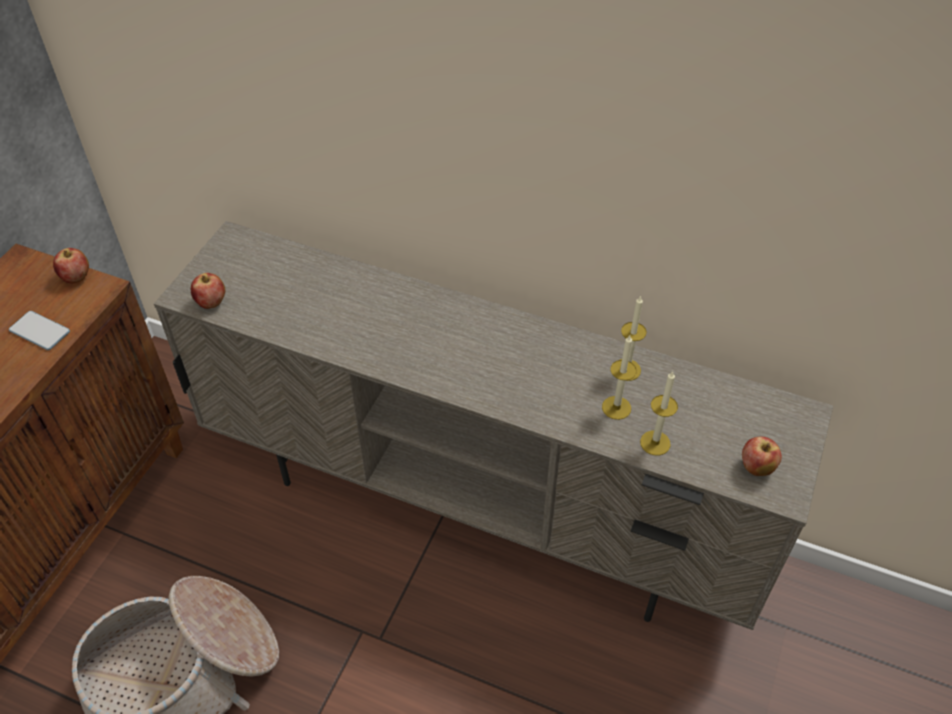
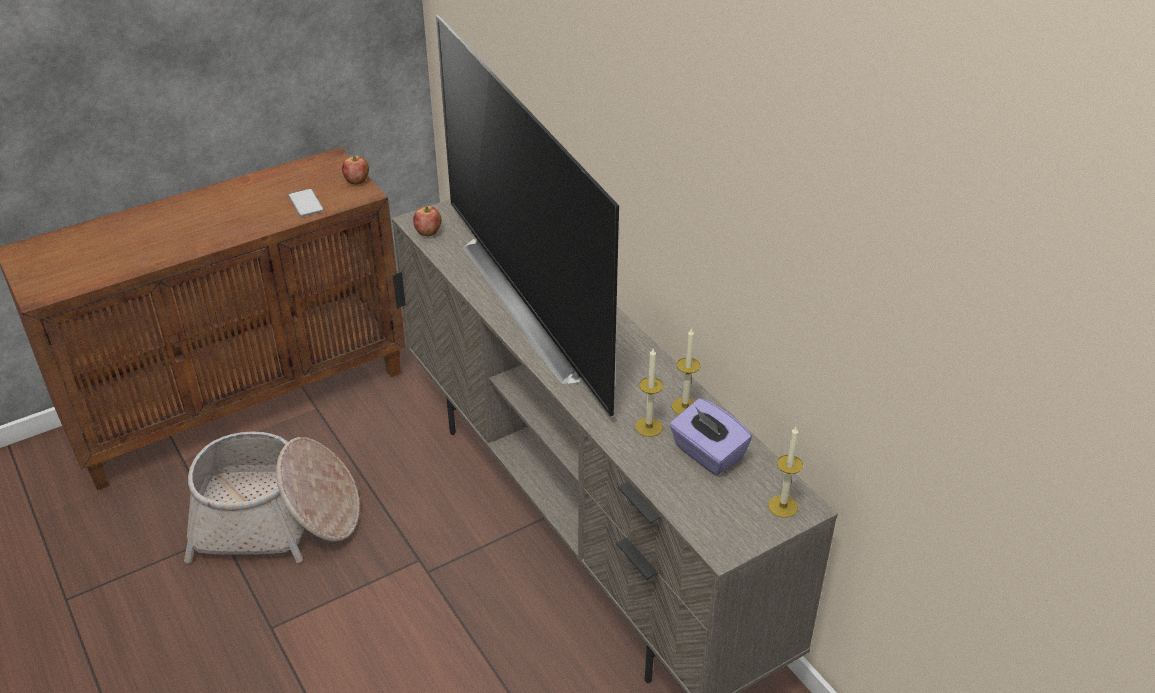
camera: 35 degrees right, 10 degrees down
candle [640,371,678,456] -> candle moved to [768,427,803,518]
apple [742,436,782,476] -> none
none -> television [436,15,619,418]
none -> purple tissue box [670,398,752,476]

